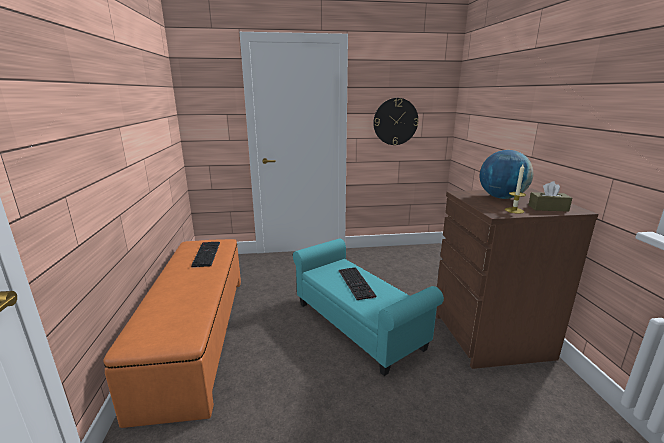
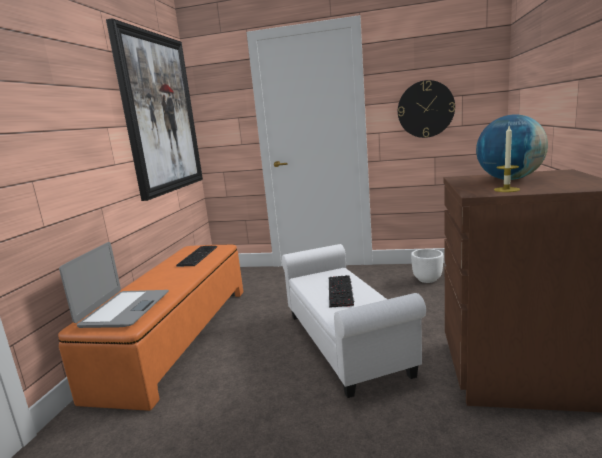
camera: 20 degrees right, 5 degrees down
turquoise ottoman [293,239,444,376] -> white ottoman [282,244,426,398]
brown tissue box [528,181,572,212] -> none
none -> laptop [59,242,169,328]
none -> picture [106,18,203,201]
none -> white planter [411,249,443,283]

